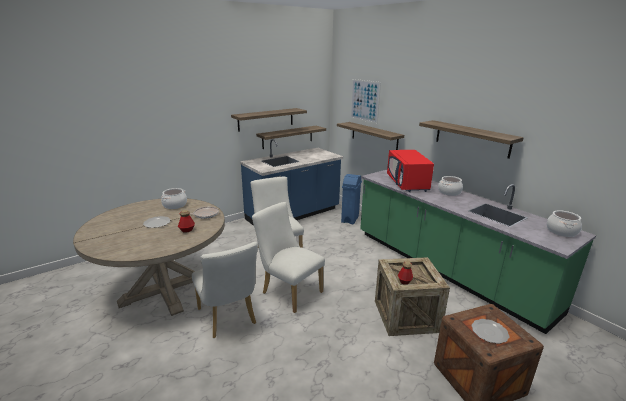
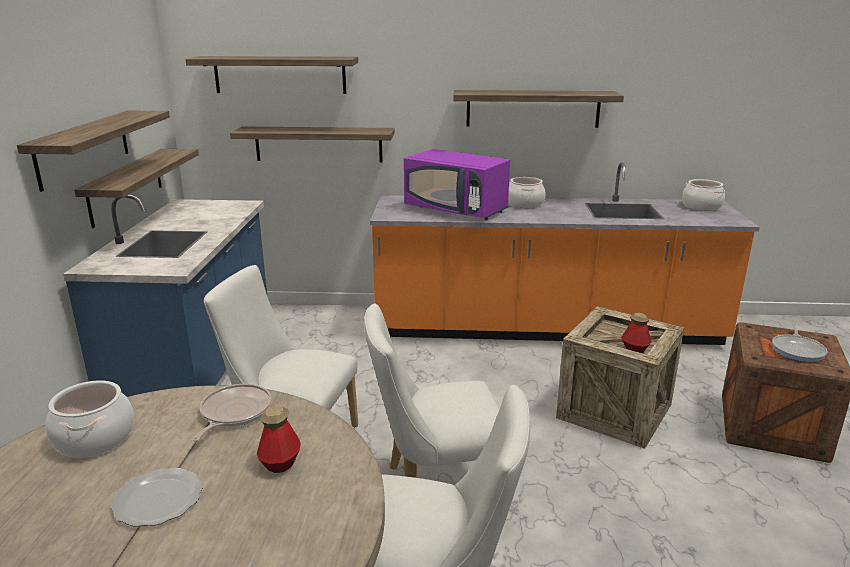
camera: 50 degrees left, 0 degrees up
blue trash can [341,174,362,224] -> none
picture [350,79,381,124] -> shelf [185,56,358,94]
green counter [360,170,596,334] -> orange counter [370,162,760,345]
red microwave [387,150,434,192] -> purple microwave [404,149,510,220]
plate [472,319,509,344] -> frying pan [772,324,827,362]

